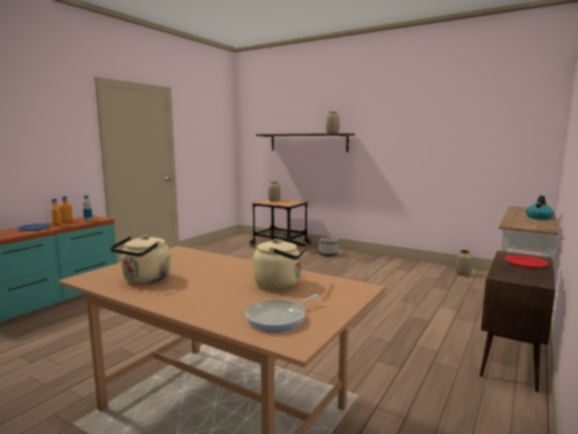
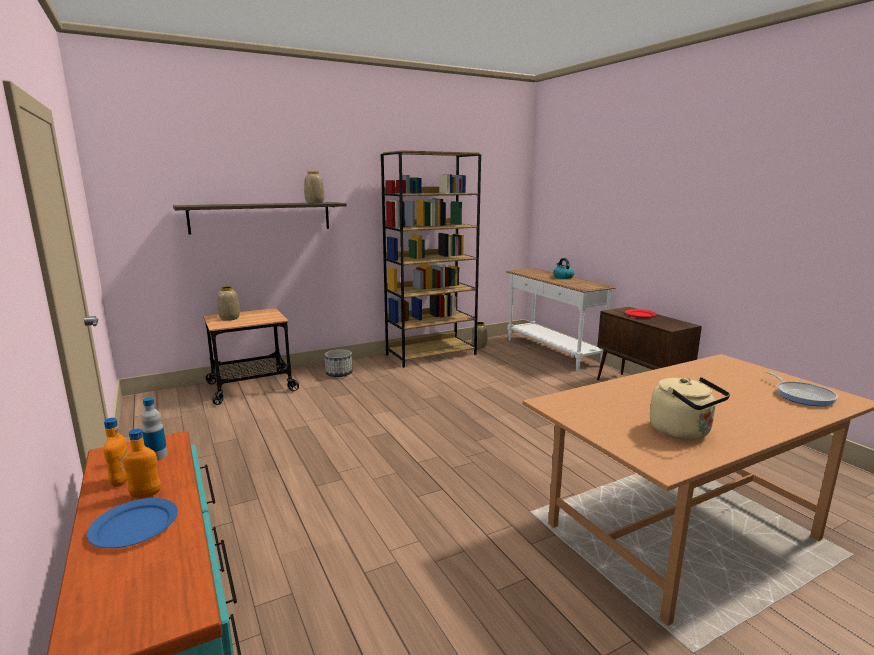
camera: 60 degrees left, 5 degrees up
beige kettle [253,237,308,290] -> none
none -> brown bookcase [381,150,481,368]

